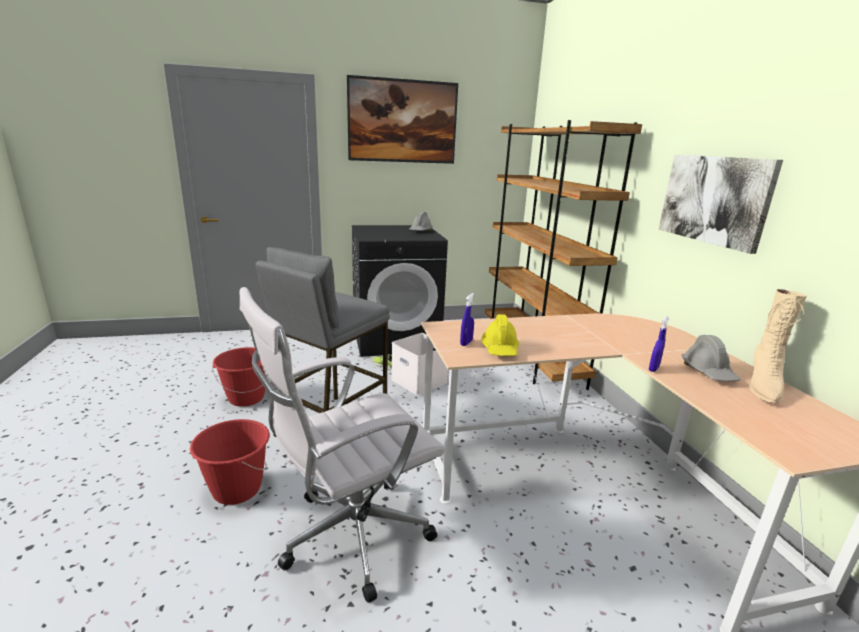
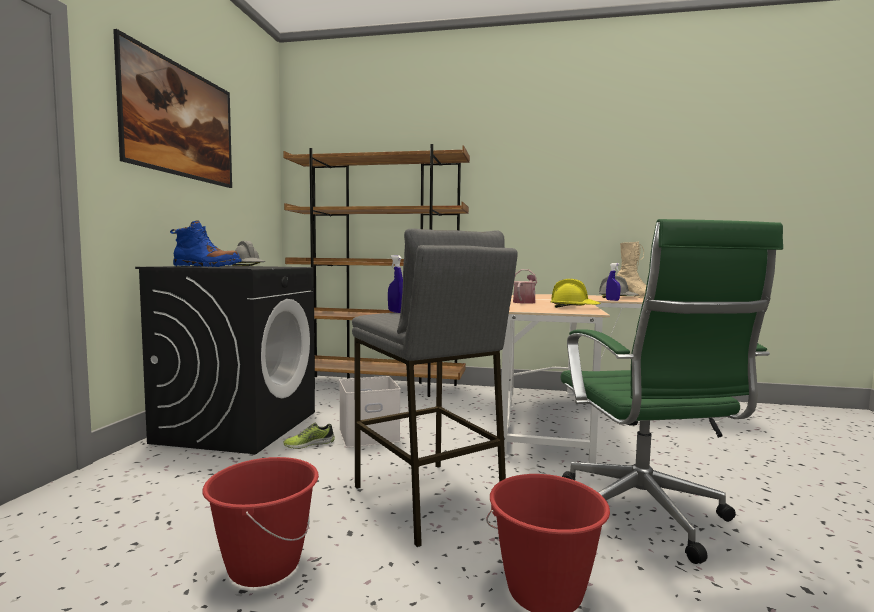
camera: 65 degrees left, 15 degrees down
white office chair [240,287,445,603] -> green office chair [561,219,783,564]
blue spray bottle [460,293,474,346] -> blue spray bottle moved to [388,255,403,313]
picture [659,155,783,254] -> none
none -> blue boot [170,221,242,267]
none -> watering can [513,269,537,304]

